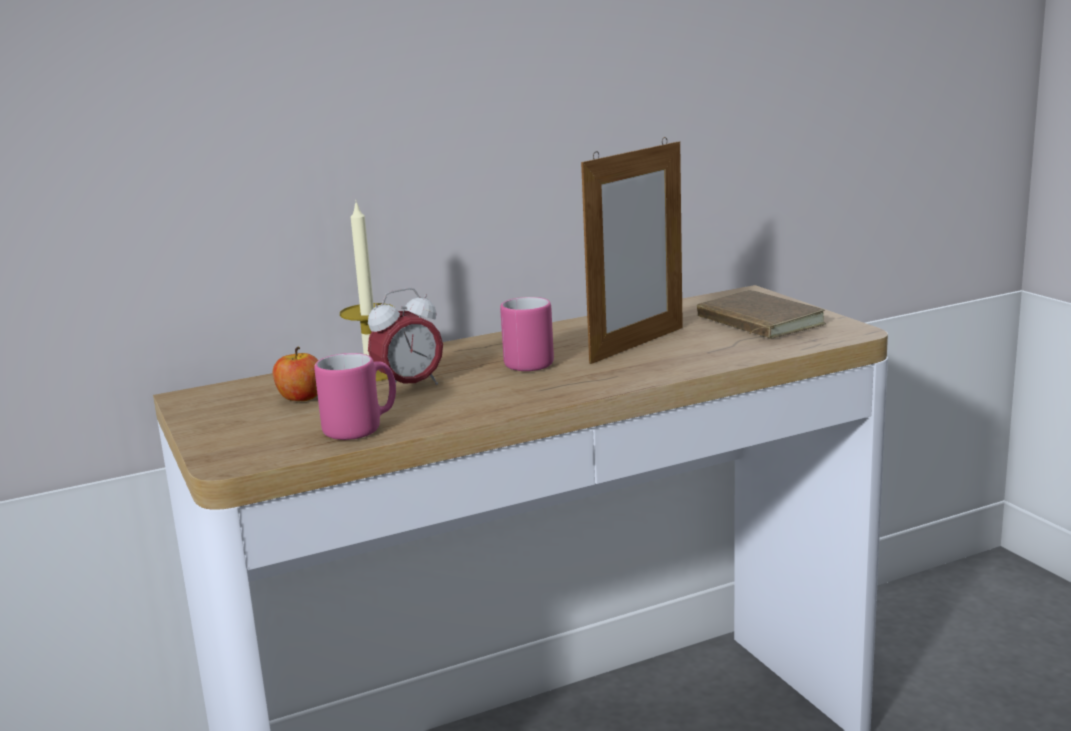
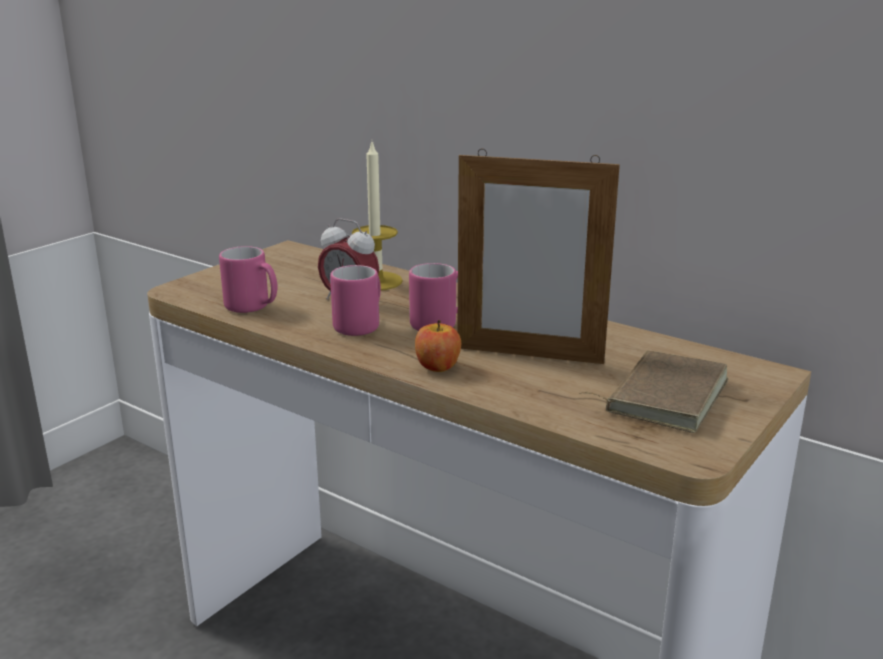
camera: 60 degrees right, 5 degrees up
apple [273,347,318,401] -> apple moved to [415,320,461,372]
none -> pink mug [330,265,381,336]

